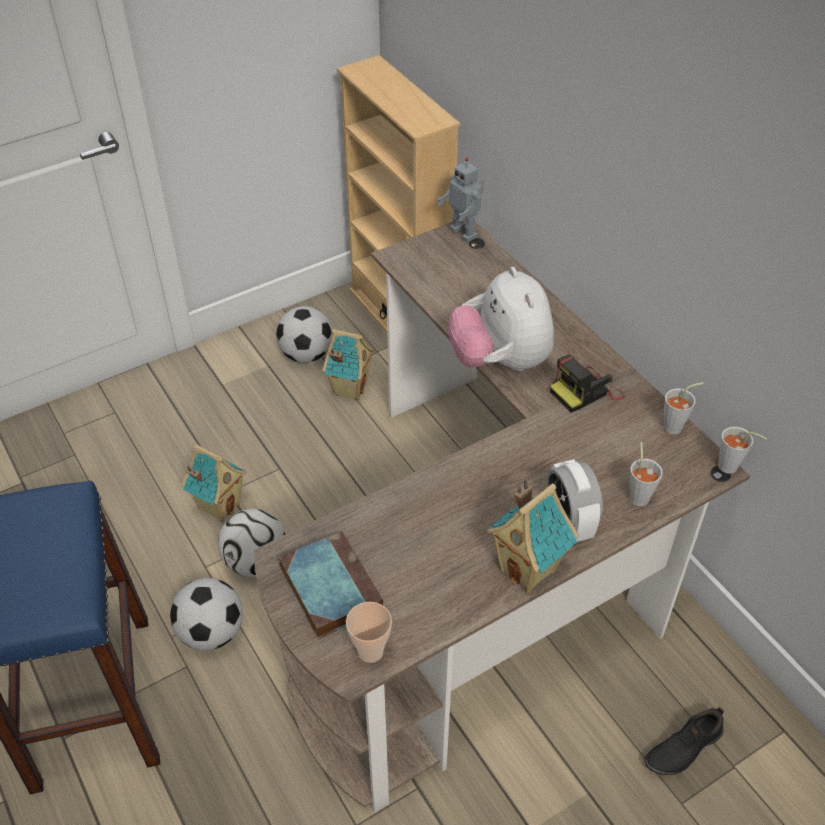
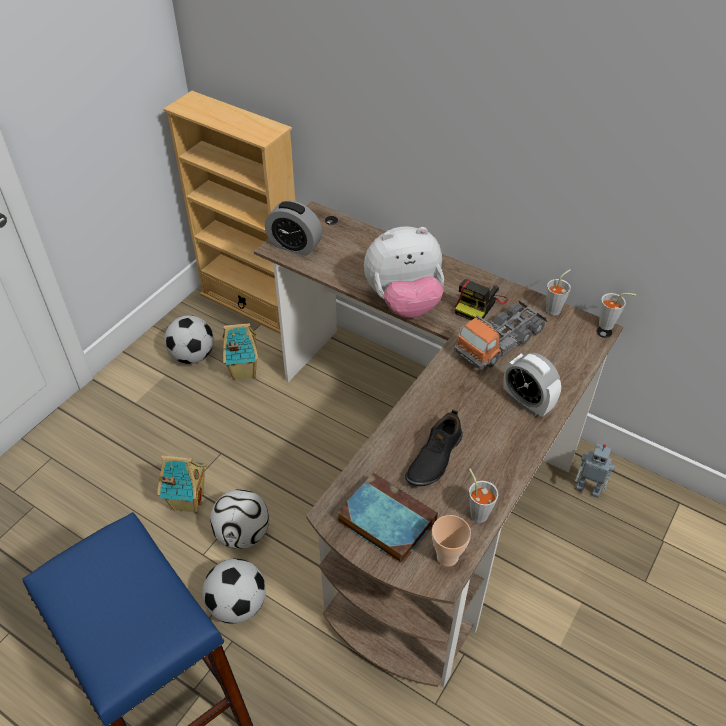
camera: 25 degrees left, 0 degrees up
toy robot [437,157,484,242] -> toy robot moved to [575,444,616,498]
plush toy [448,266,554,371] -> plush toy turned 60 degrees counterclockwise [364,226,444,318]
toy house [487,479,579,593] -> none
grey cup [630,442,663,506] -> grey cup moved to [469,469,498,523]
black shoe [644,707,724,775] -> black shoe moved to [405,410,463,486]
none -> alarm clock [265,200,322,256]
none -> toy truck [454,300,548,370]

